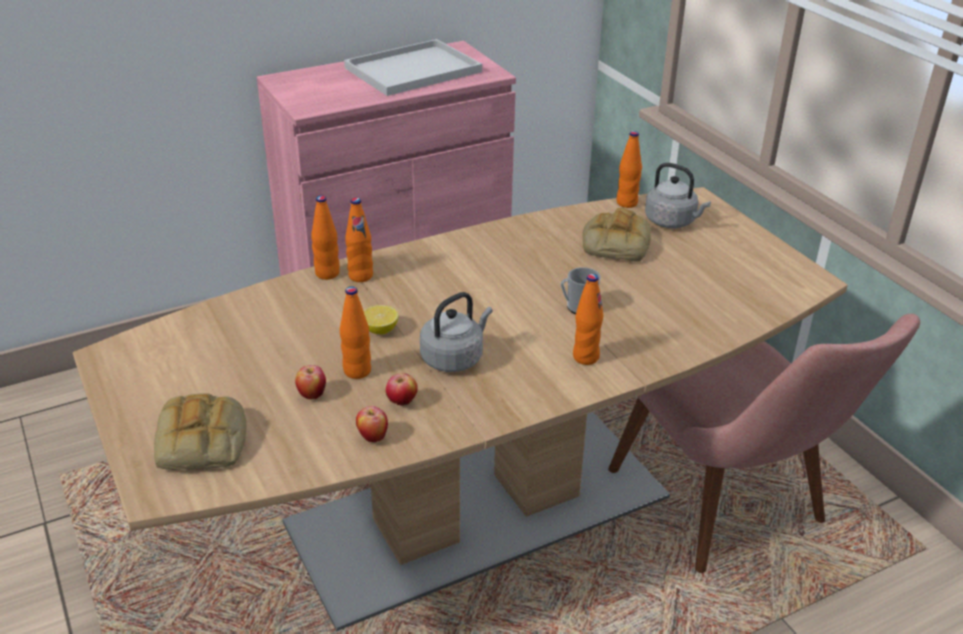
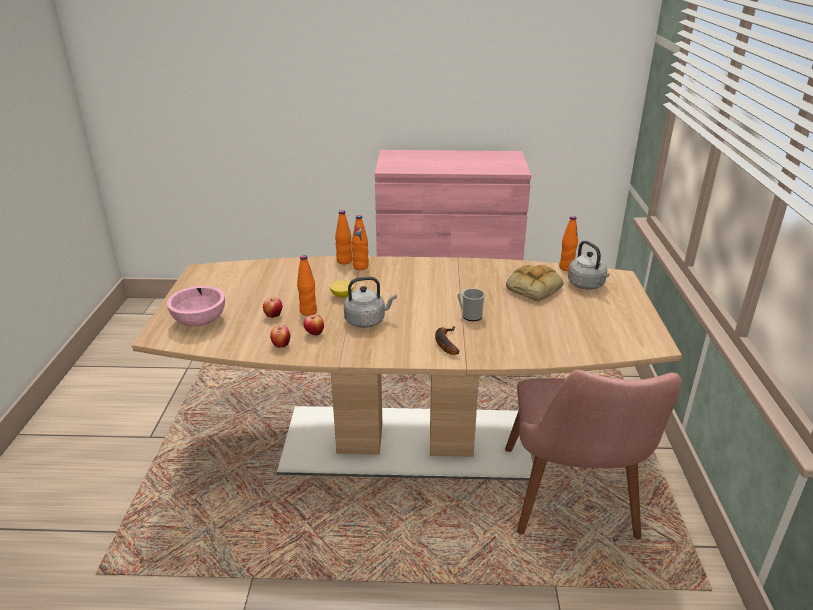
camera: 30 degrees right, 5 degrees down
bread [154,393,246,470] -> pink bowl [167,286,225,327]
white tray [344,39,482,96] -> none
orange bottle [573,274,603,365] -> banana [435,326,459,355]

